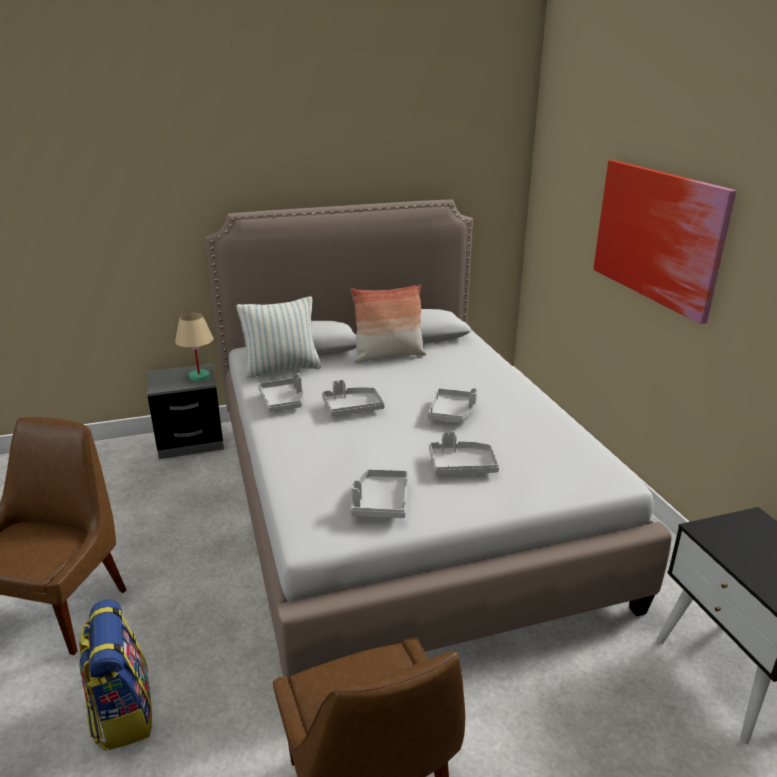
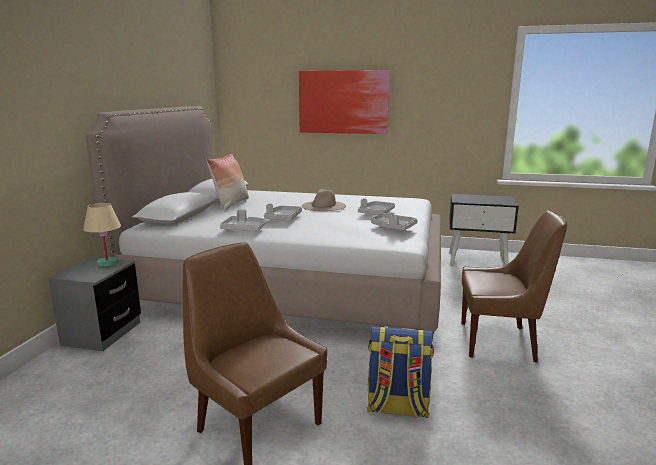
camera: 60 degrees left, 10 degrees down
pillow [236,296,321,378] -> none
grey tray [428,388,478,423] -> beige hat [301,189,346,211]

